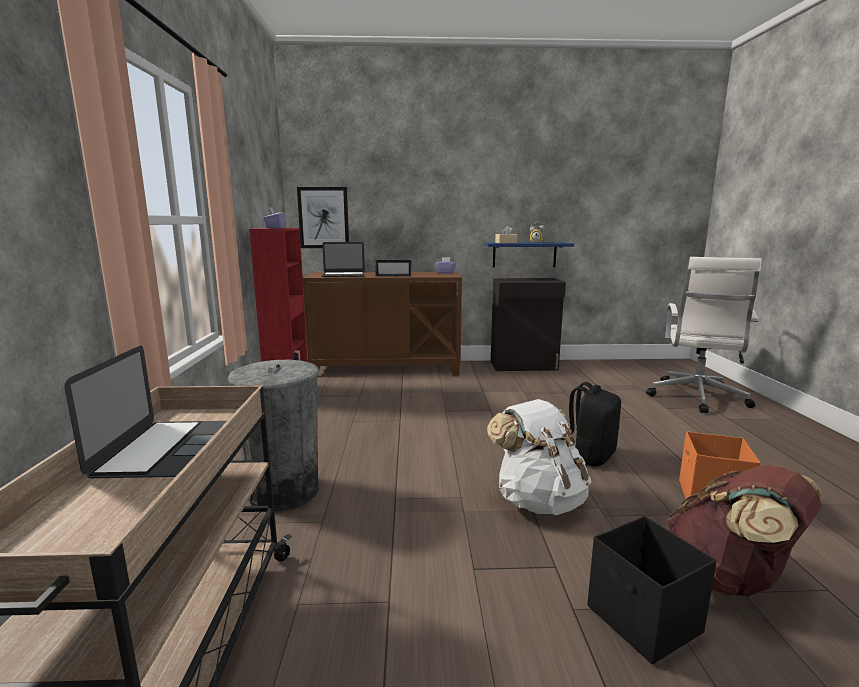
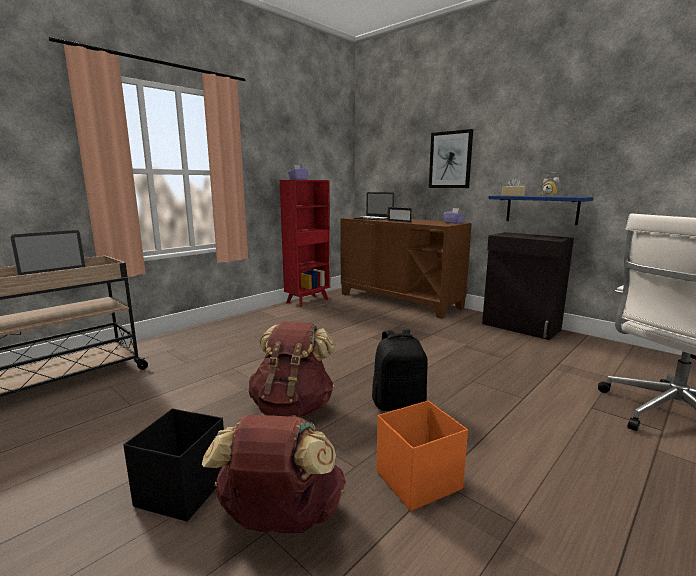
camera: 45 degrees right, 0 degrees up
grey trash can [227,360,319,511] -> none
picture [297,187,349,248] -> picture moved to [429,129,473,188]
white backpack [487,399,591,515] -> brown backpack [249,321,335,417]

